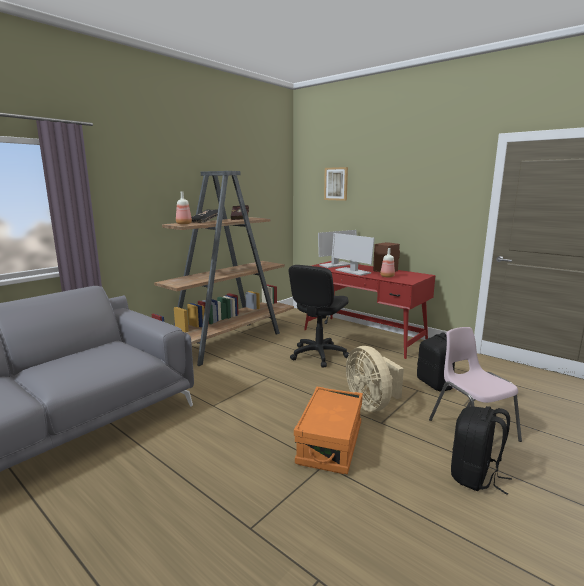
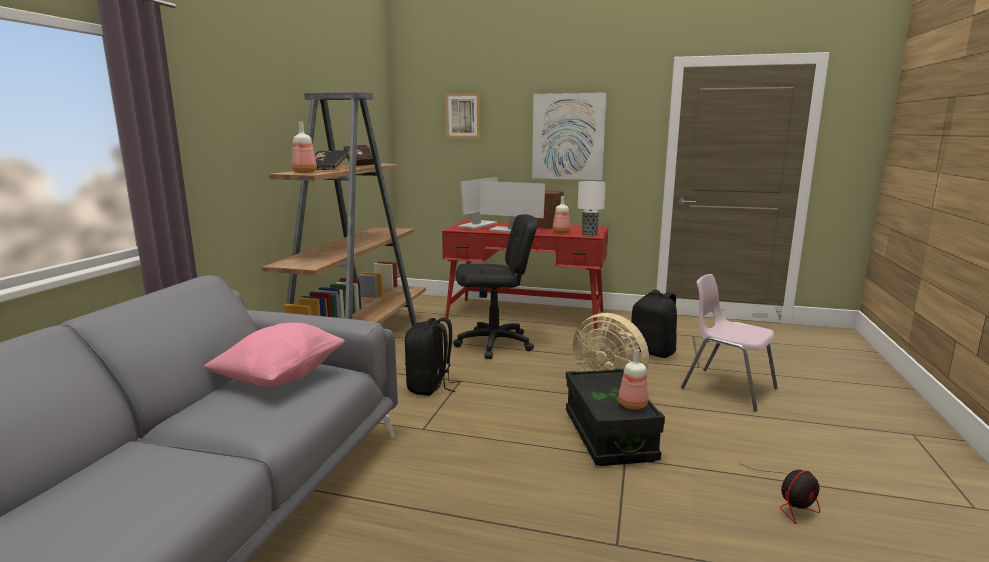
camera: 25 degrees left, 0 degrees up
black office chair [289,265,349,367] -> black office chair turned 105 degrees counterclockwise [453,214,538,359]
orange storage box [294,387,363,474] -> black storage box [566,368,665,466]
black backpack [451,406,512,495] -> black backpack moved to [405,317,461,396]
none -> pink pillow [204,323,345,386]
none -> picture [532,93,607,180]
none -> table lamp [578,181,605,236]
none -> bottle [618,349,648,409]
none -> fan [738,462,820,524]

